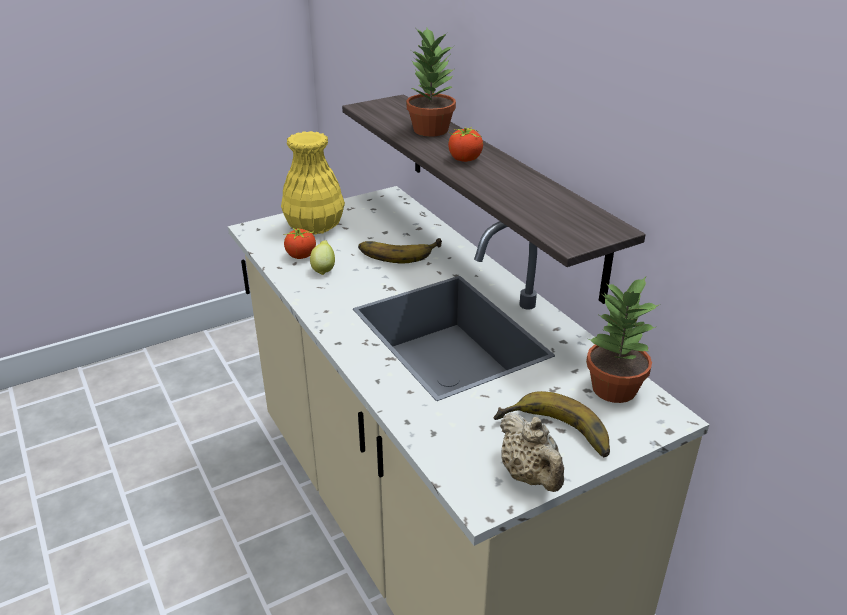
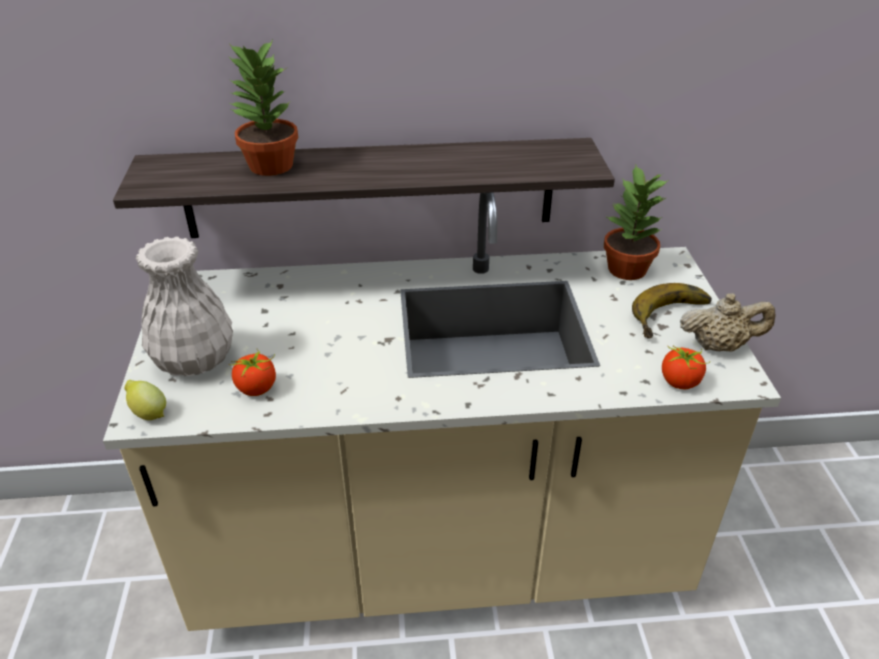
camera: 65 degrees left, 5 degrees up
yellow vase [281,131,345,235] -> white vase [136,237,233,376]
lemon [310,240,335,275] -> lemon moved to [125,380,166,420]
banana [358,238,442,264] -> none
tomato [448,126,483,162] -> tomato moved to [662,345,711,390]

